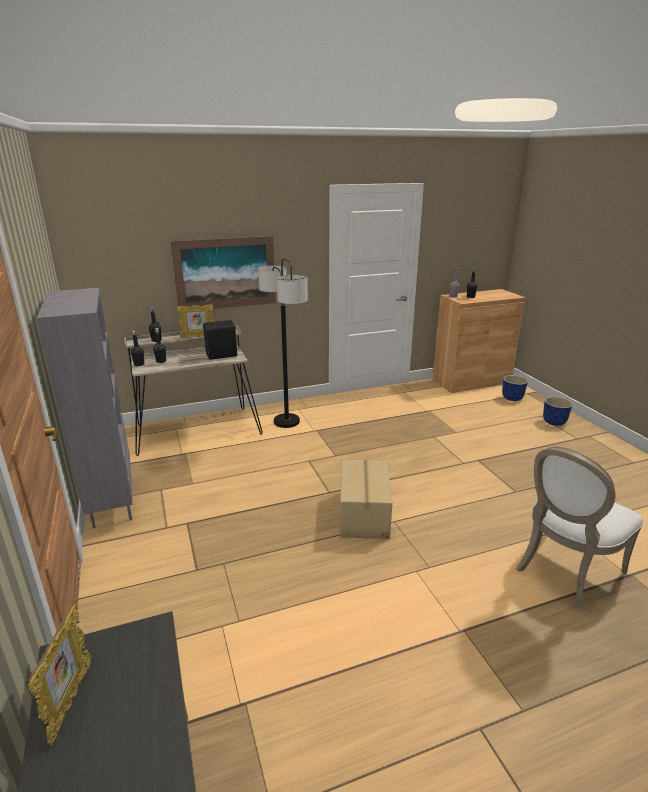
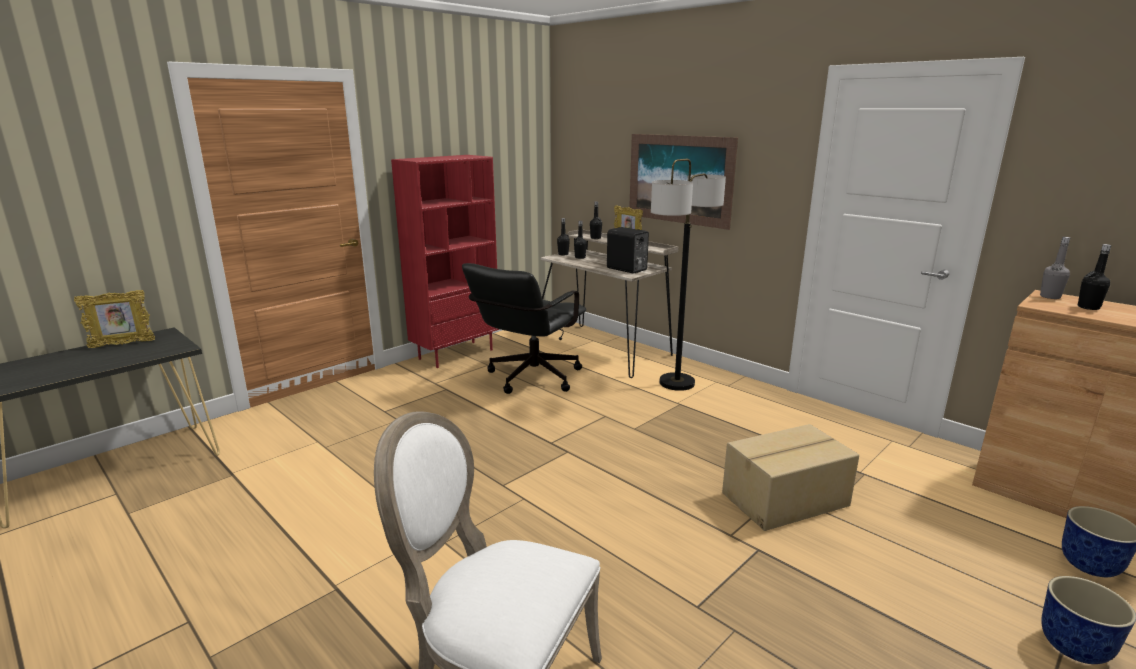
camera: 65 degrees right, 5 degrees down
grey bookcase [36,288,133,528] -> red bookcase [391,155,500,368]
cardboard box [340,459,392,539] -> cardboard box moved to [722,424,859,531]
none -> black office chair [462,263,586,394]

